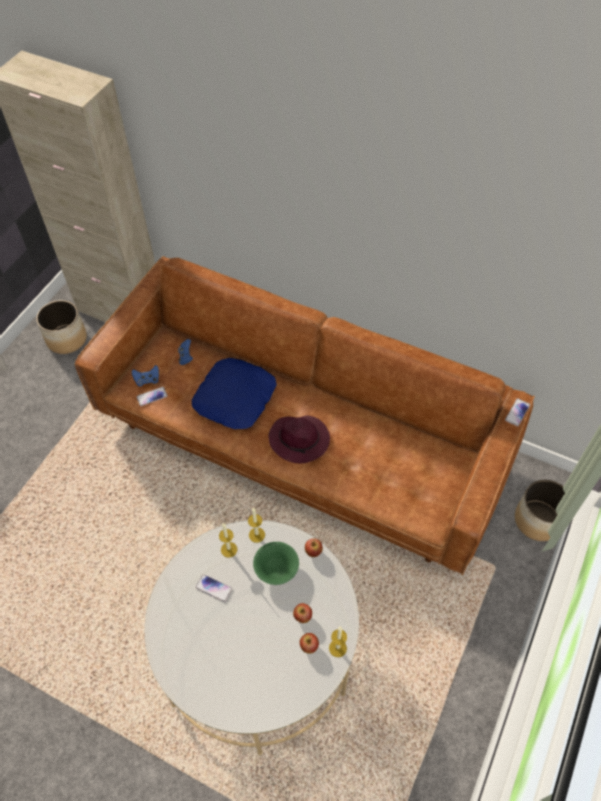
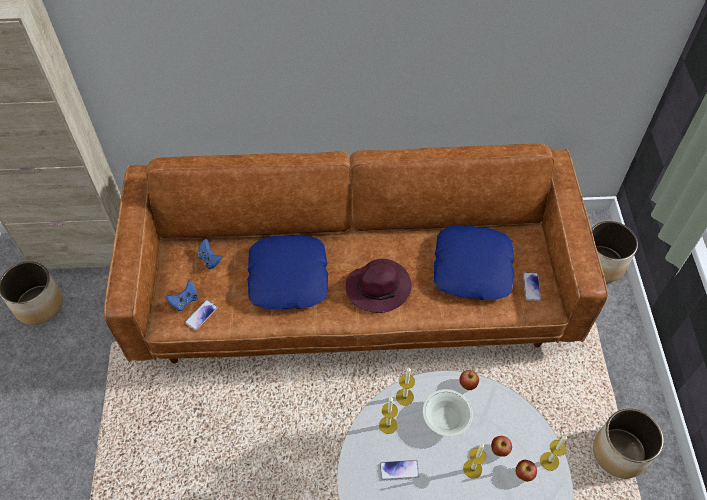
camera: 30 degrees left, 0 degrees up
green bowl [253,542,299,585] -> white bowl [423,389,473,436]
phone [505,398,530,427] -> phone moved to [523,272,541,301]
none -> blue pillow [434,225,514,300]
none -> candle [463,444,486,478]
none -> planter [593,408,663,479]

